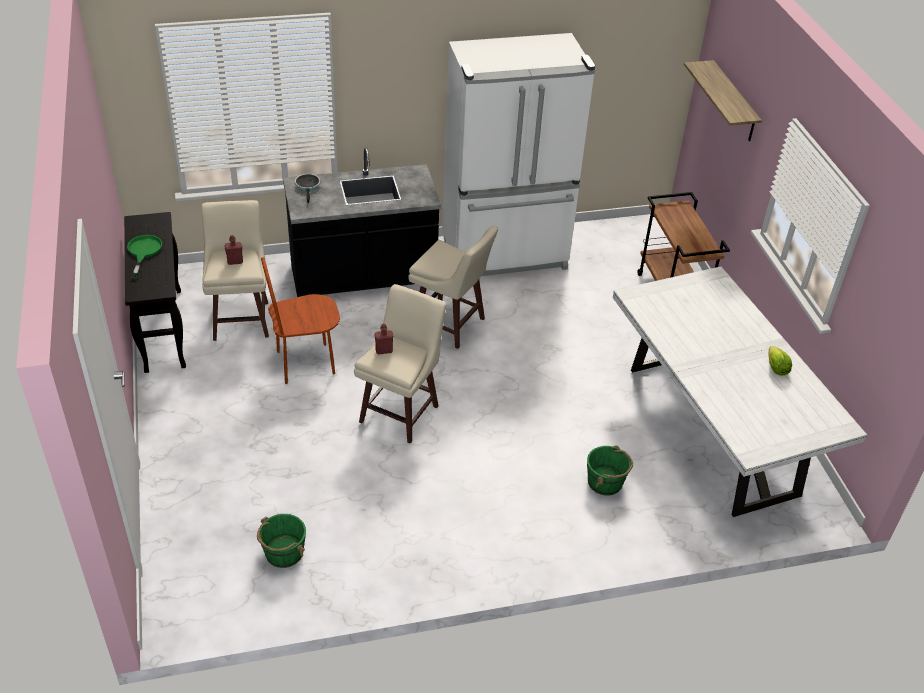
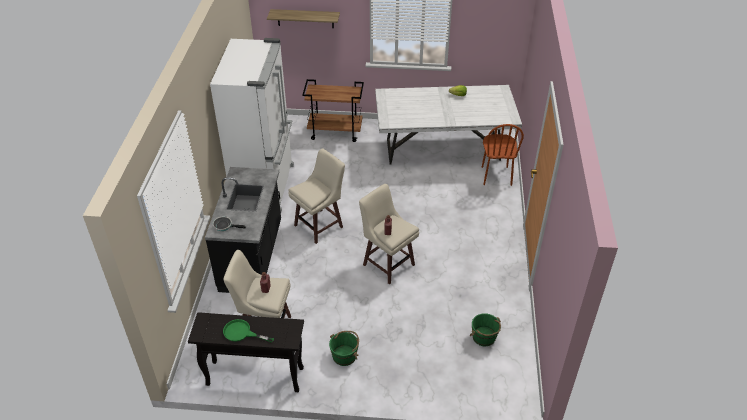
camera: 70 degrees left, 0 degrees up
brown chair [261,257,340,384] -> brown chair moved to [482,124,524,186]
green bucket [587,445,633,496] -> green bucket moved to [329,331,359,366]

